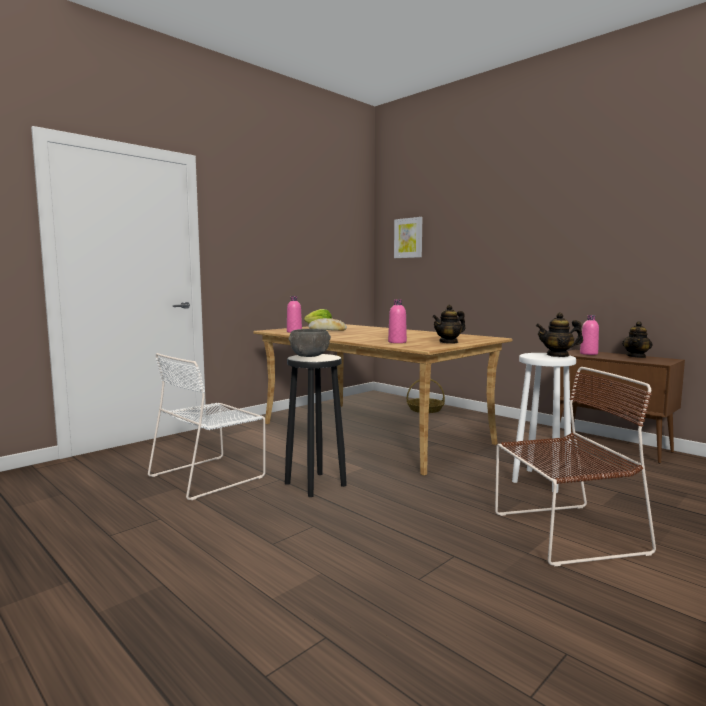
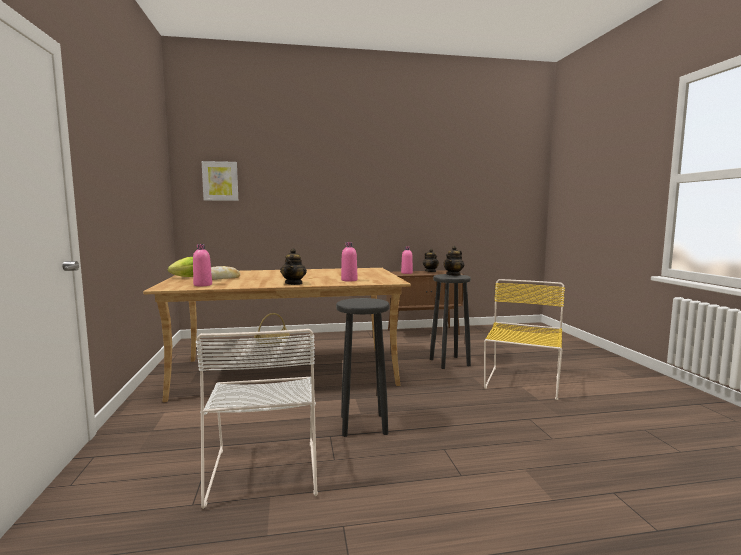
camera: 55 degrees left, 0 degrees up
grey bowl [289,329,331,357] -> none
teapot [432,305,465,344] -> teapot moved to [280,248,307,285]
brown chair [495,367,656,566] -> yellow chair [484,279,565,400]
white stool [512,353,576,493] -> black stool [430,274,471,369]

